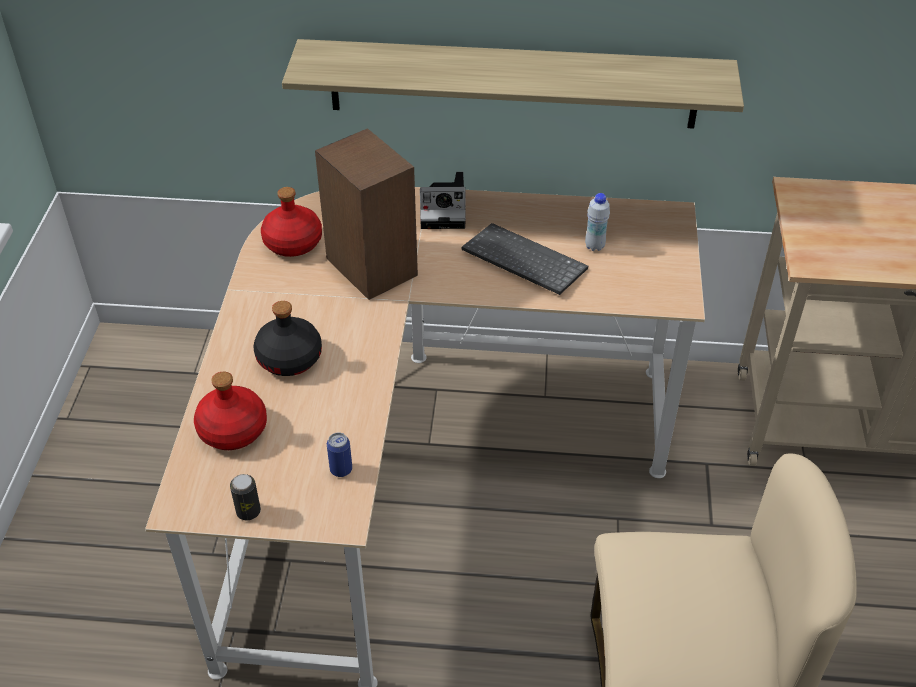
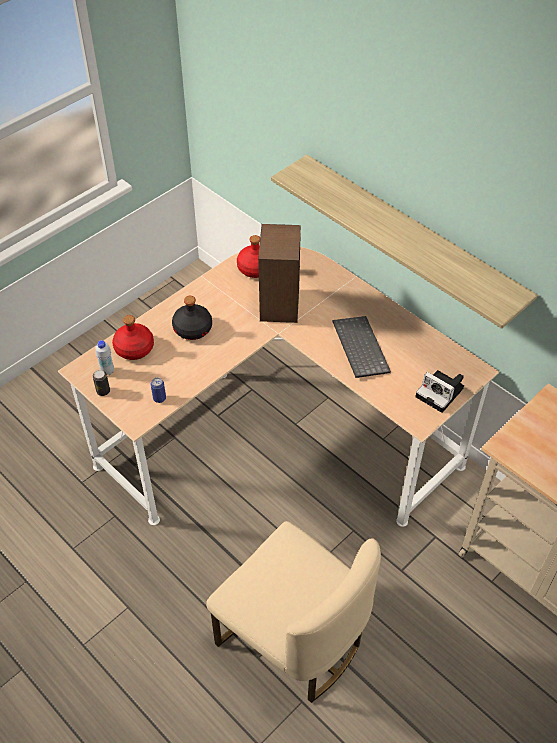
camera: 40 degrees right, 5 degrees up
camera [420,172,466,229] -> camera moved to [415,370,464,413]
white bottle [585,193,610,251] -> white bottle moved to [95,340,114,375]

